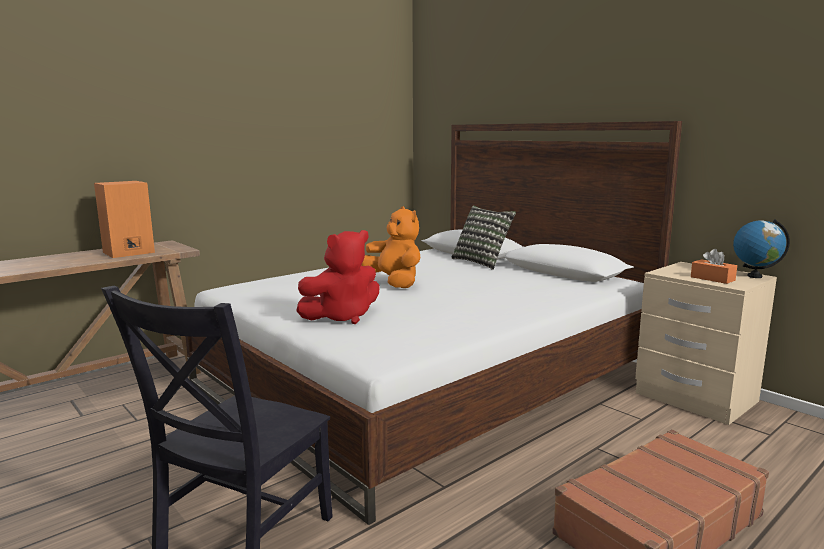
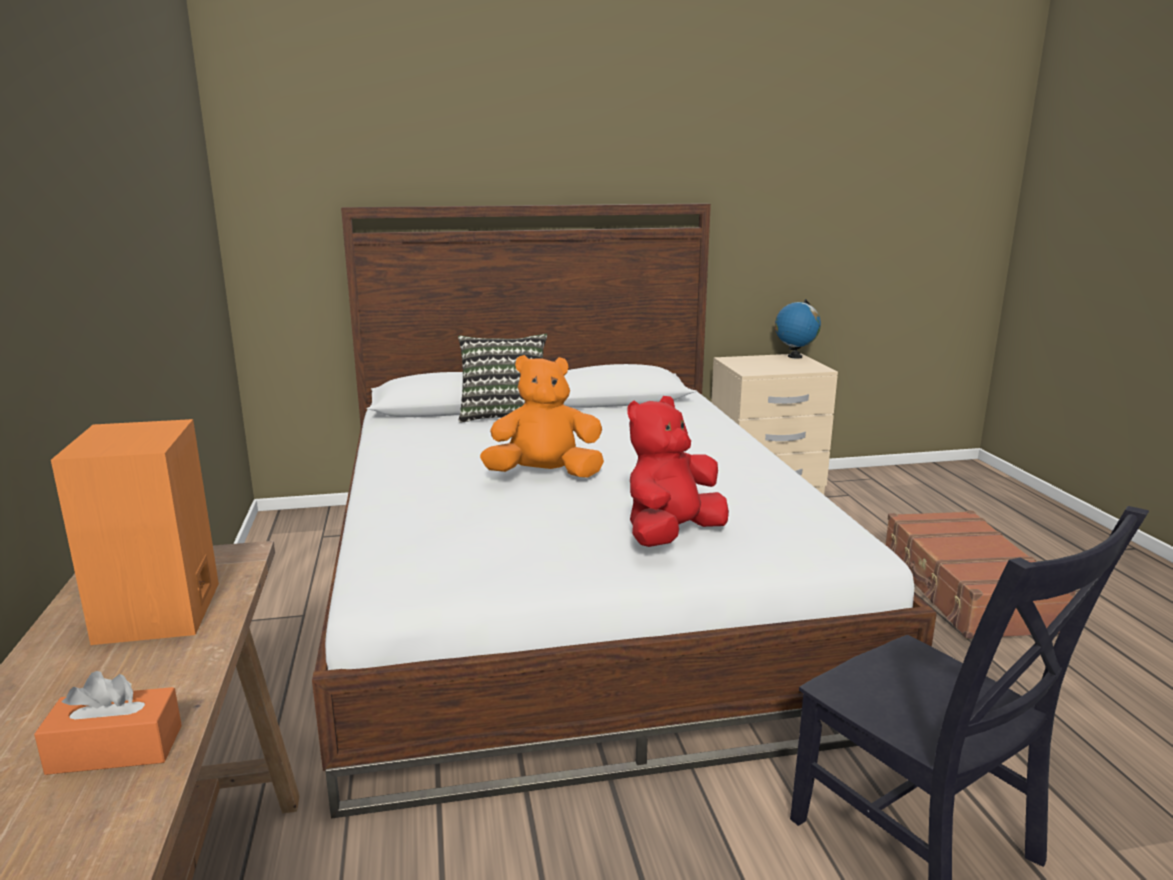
camera: 60 degrees left, 5 degrees up
red plush toy [296,230,379,324] -> red plush toy turned 135 degrees counterclockwise [627,396,729,547]
orange tissue box [691,249,737,284] -> orange tissue box moved to [34,671,182,775]

